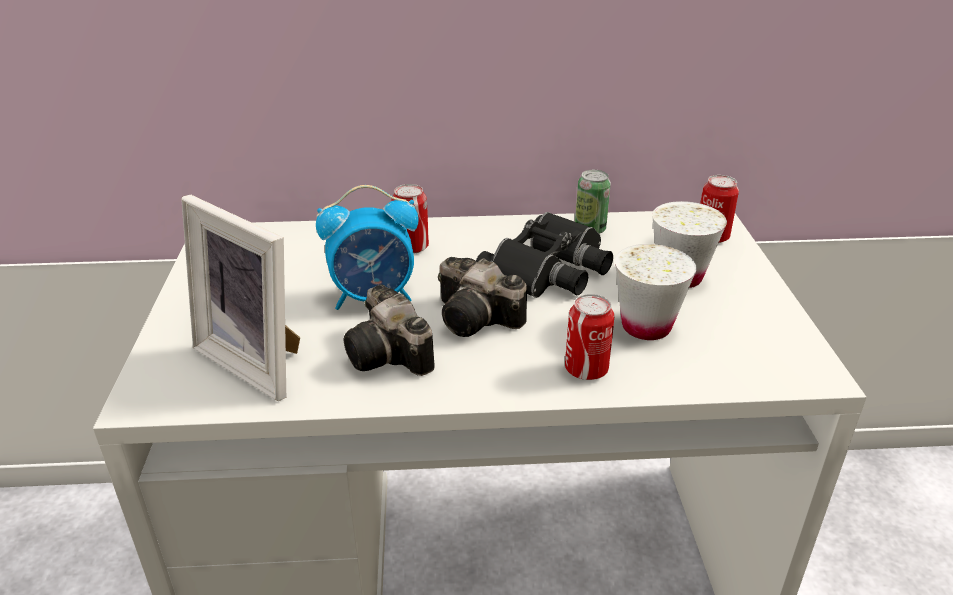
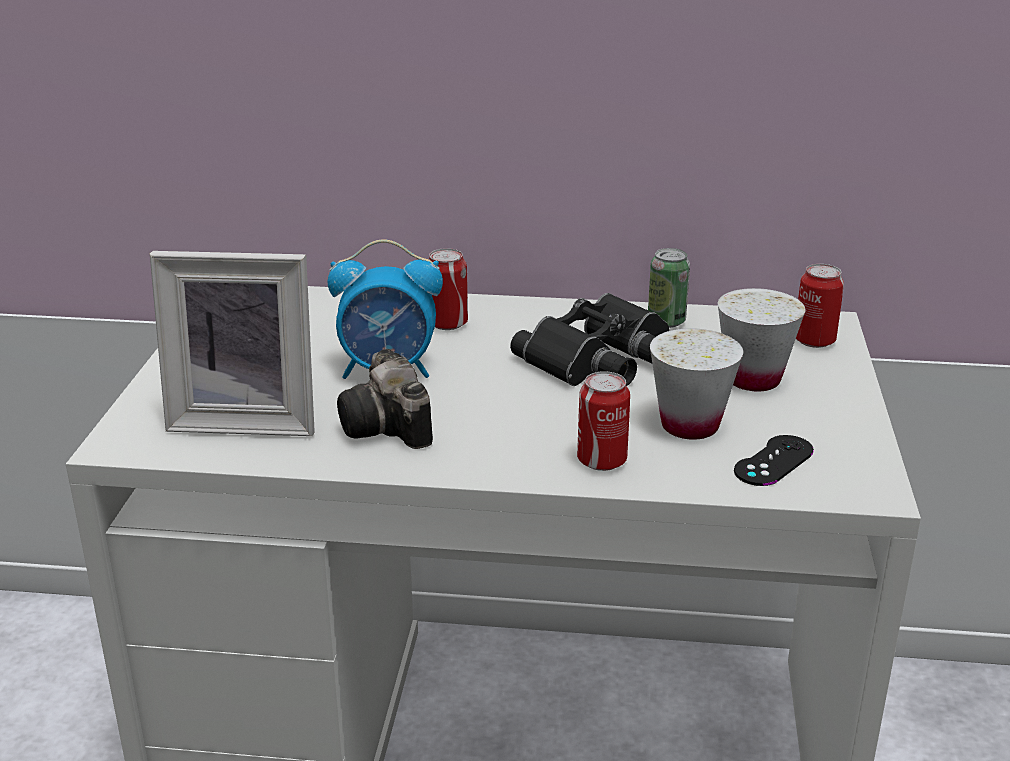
camera: 10 degrees right, 5 degrees down
picture frame [181,195,300,401] -> picture frame turned 45 degrees counterclockwise [150,251,315,436]
camera [438,257,527,337] -> none
none -> black game controller [734,435,814,486]

